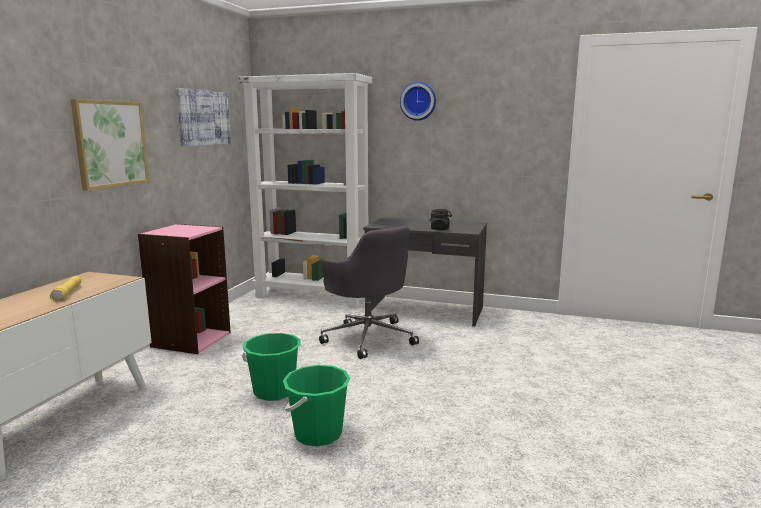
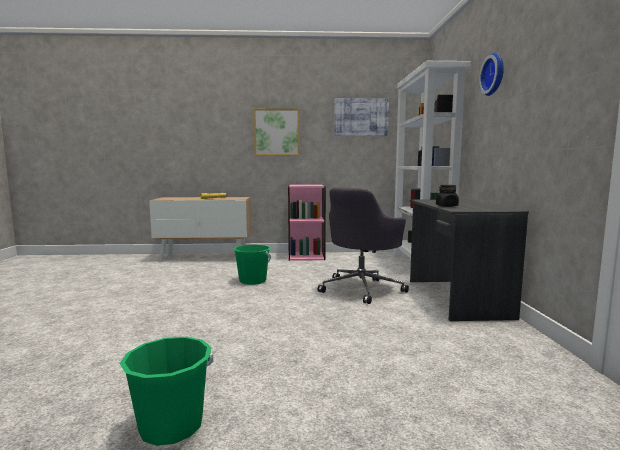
camera: 70 degrees right, 5 degrees down
green bucket [283,365,351,447] -> green bucket moved to [120,337,214,446]

